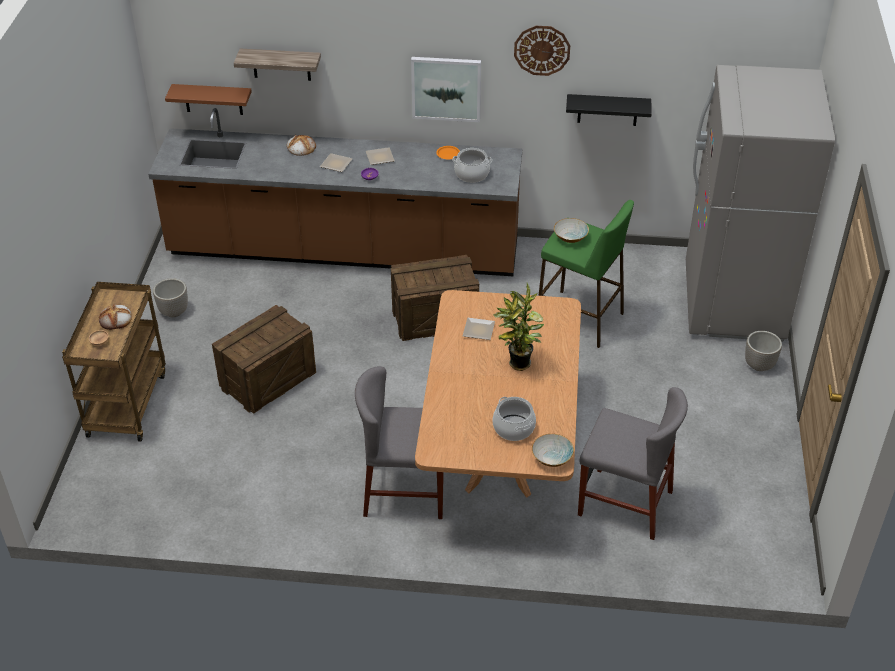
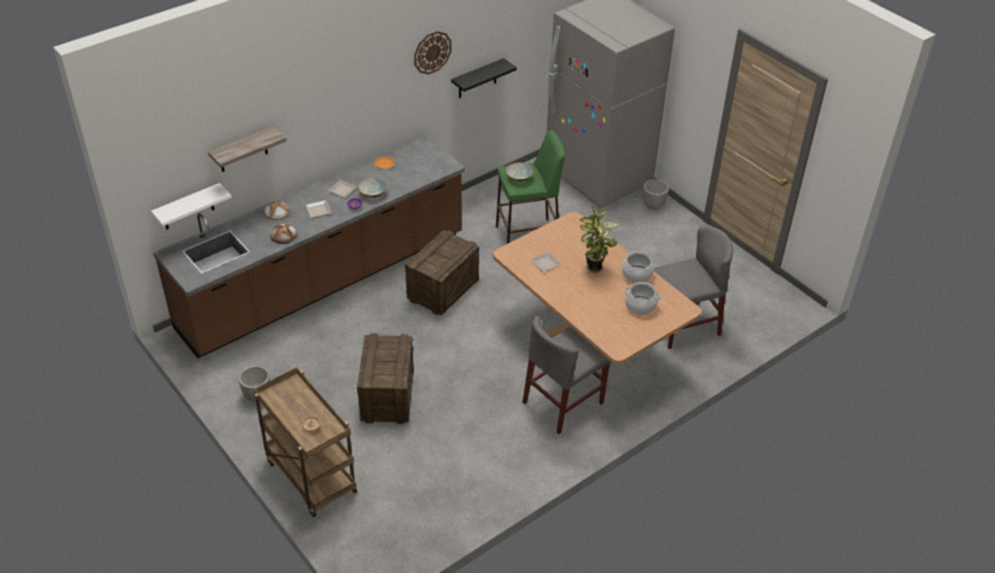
camera: 45 degrees left, 0 degrees up
bread [99,304,132,330] -> bread moved to [270,224,297,244]
brown shelf [165,84,252,115] -> white shelf [151,183,232,229]
picture [411,57,481,122] -> none
cooking pot [452,148,492,183] -> cooking pot moved to [622,251,654,283]
bowl [532,434,574,467] -> bowl moved to [358,178,387,198]

